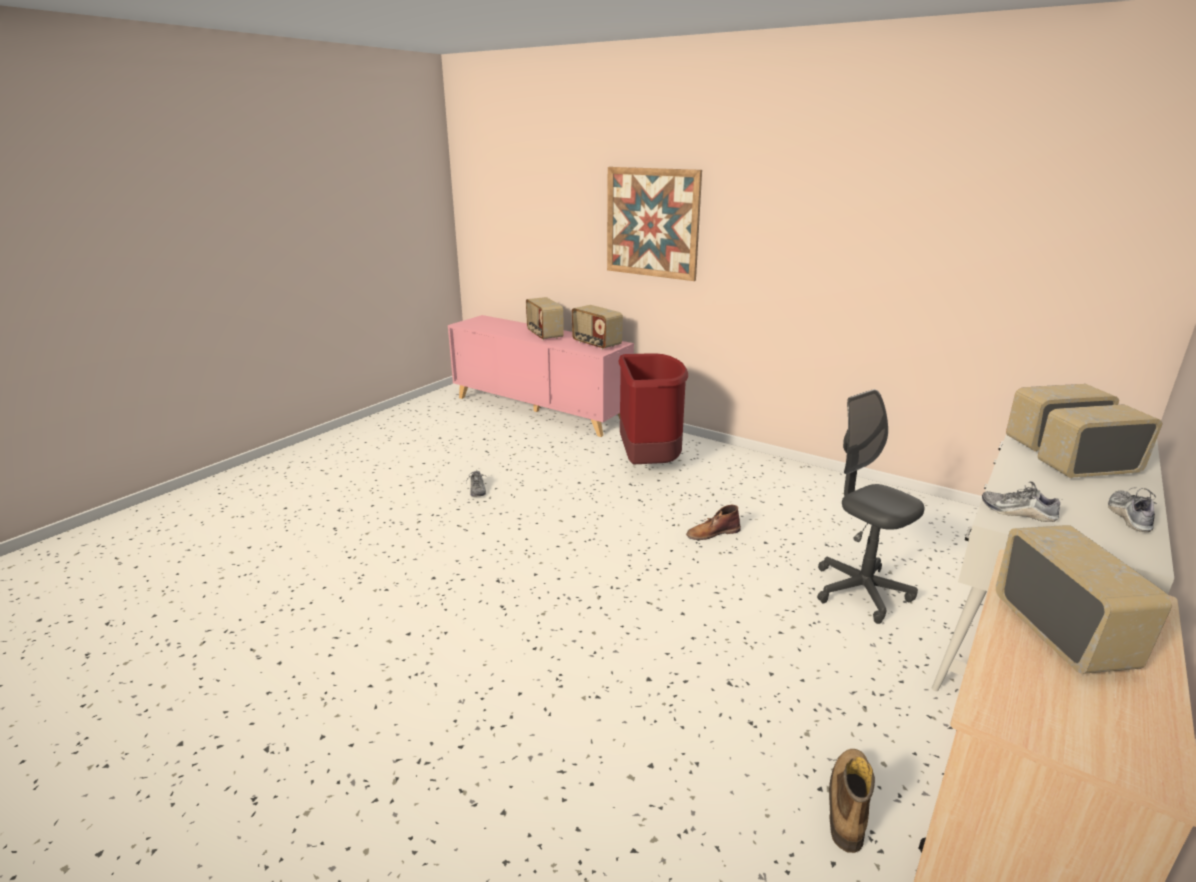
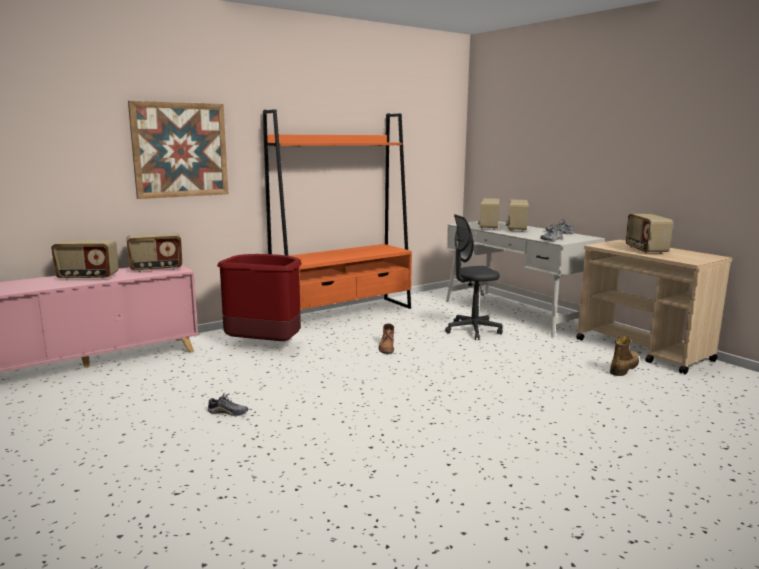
camera: 70 degrees left, 10 degrees down
boot [829,749,875,853] -> boot turned 90 degrees clockwise [610,336,639,376]
radio [996,525,1172,674] -> radio turned 105 degrees counterclockwise [626,214,673,254]
none -> orange bookcase [263,109,412,310]

